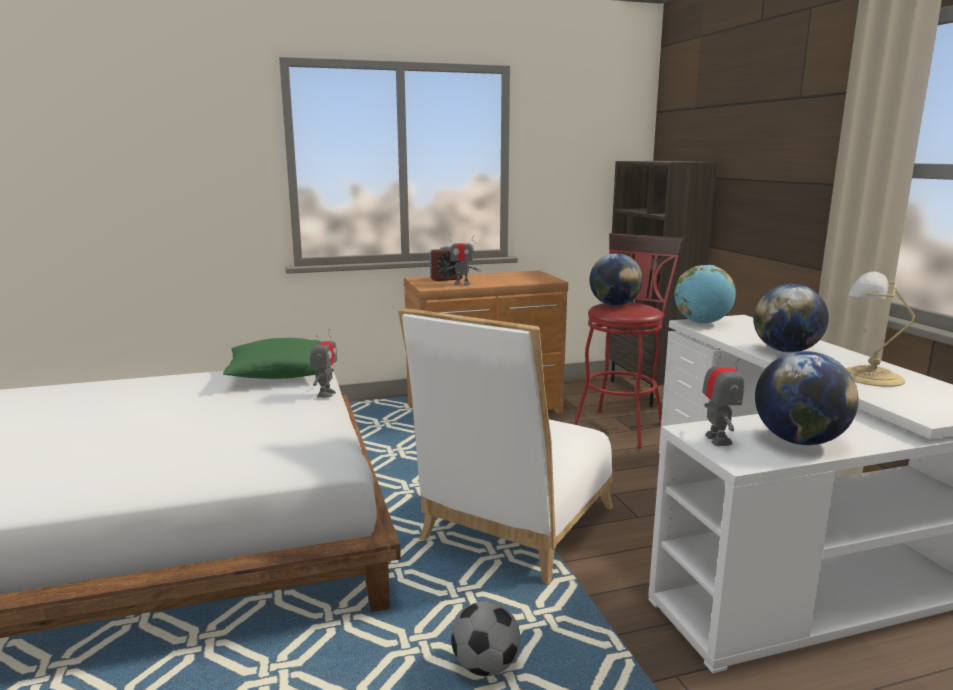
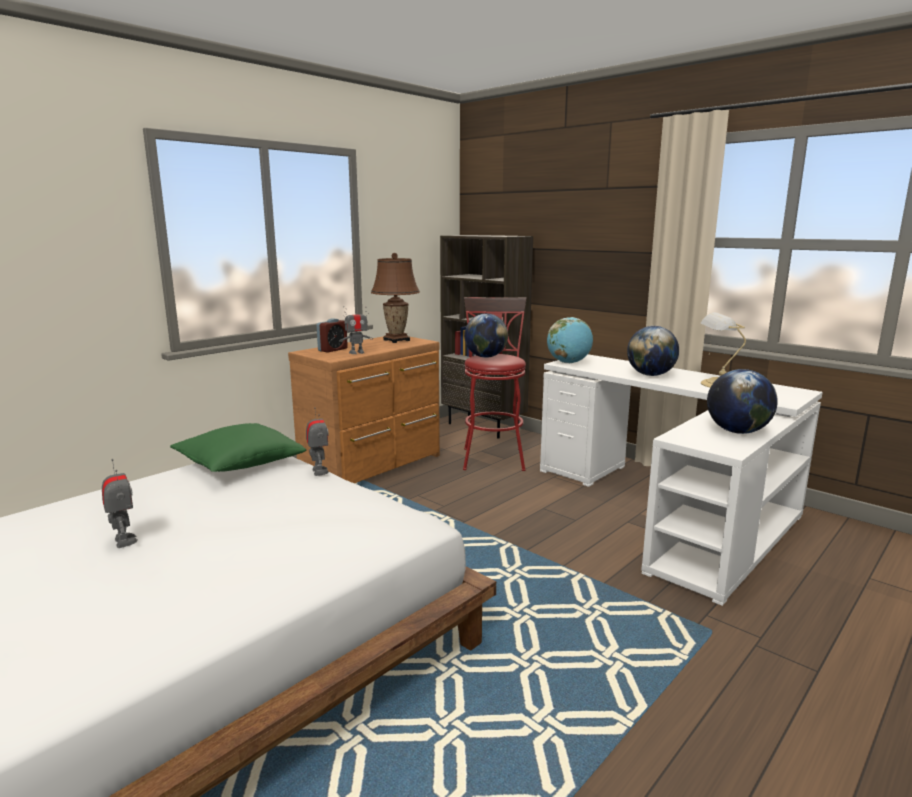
camera: 30 degrees left, 0 degrees up
white chair [398,308,613,584] -> none
football [451,601,520,676] -> none
toy robot [702,348,744,446] -> toy robot moved to [102,459,138,548]
none -> brown table lamp [371,253,420,343]

